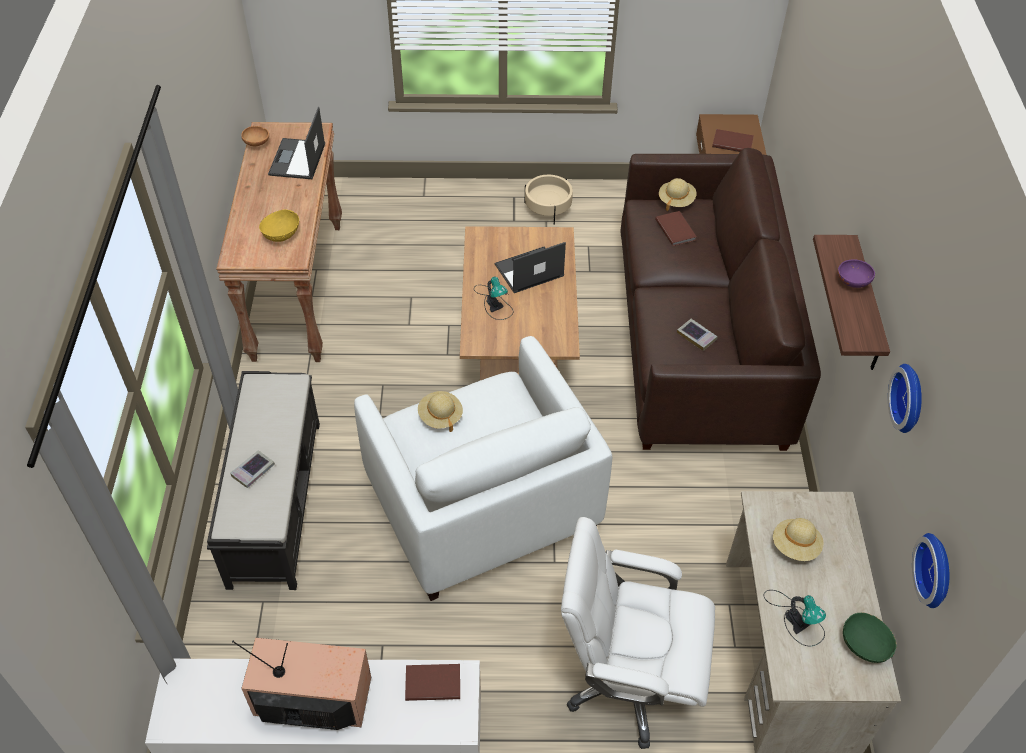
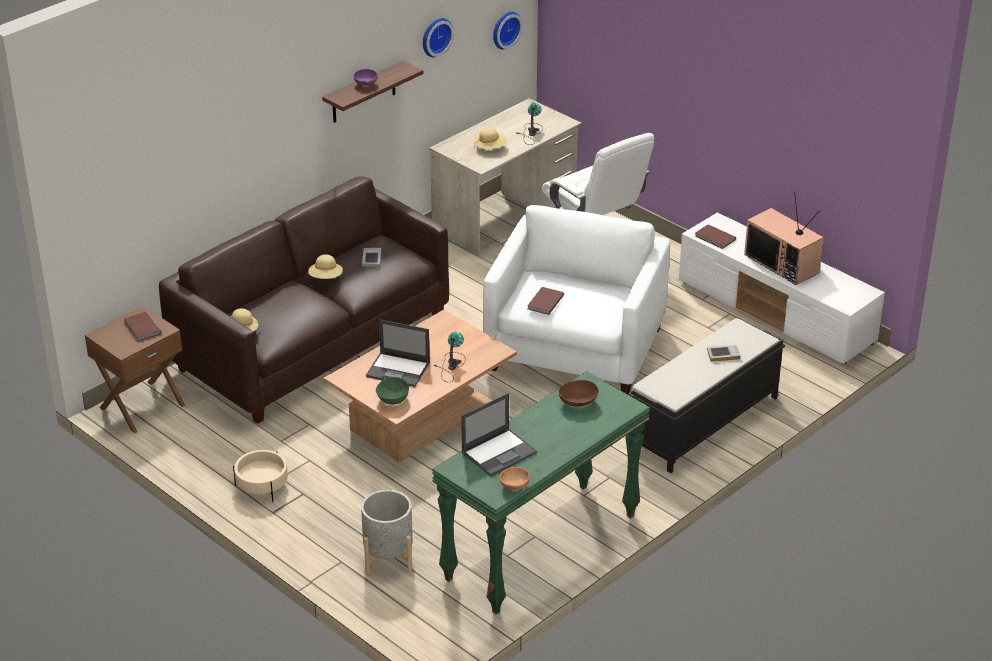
camera: 135 degrees left, 15 degrees down
brown console table [216,122,342,362] -> green console table [432,371,650,615]
yellow bowl [259,209,299,242] -> brown bowl [559,380,599,407]
beige hat [418,391,463,432] -> beige hat moved to [308,255,343,279]
brown book [655,211,697,246] -> brown book moved to [527,287,564,315]
green bowl [843,613,897,663] -> green bowl moved to [376,377,409,405]
none -> grey planter [361,490,413,574]

